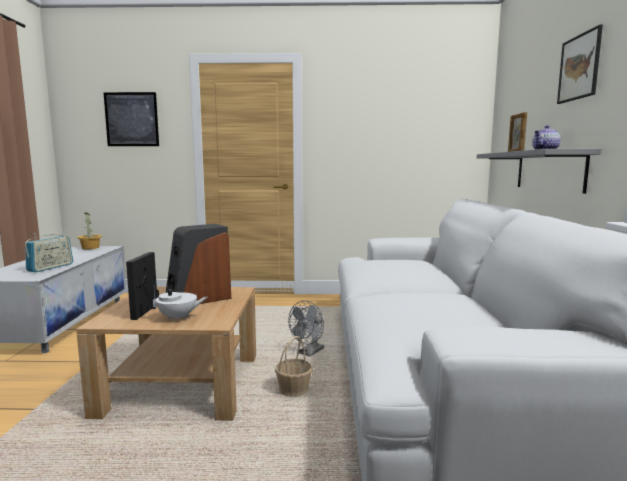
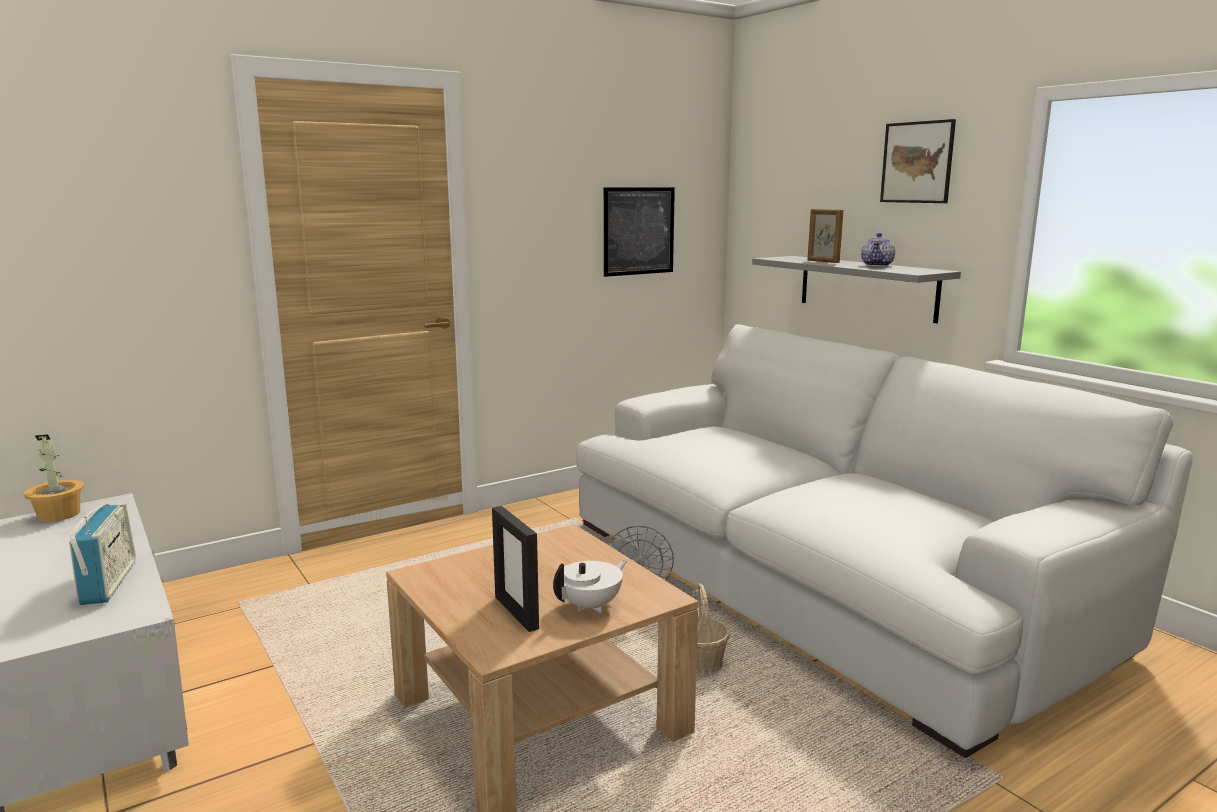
camera: 35 degrees left, 5 degrees up
picture [103,92,159,146] -> picture moved to [604,187,675,277]
speaker [166,224,231,304] -> none

